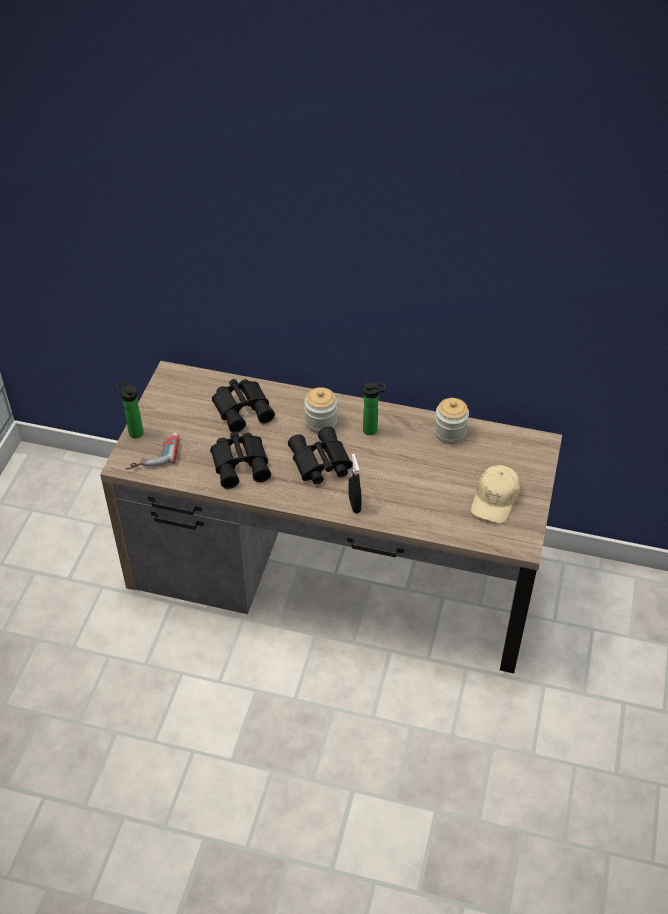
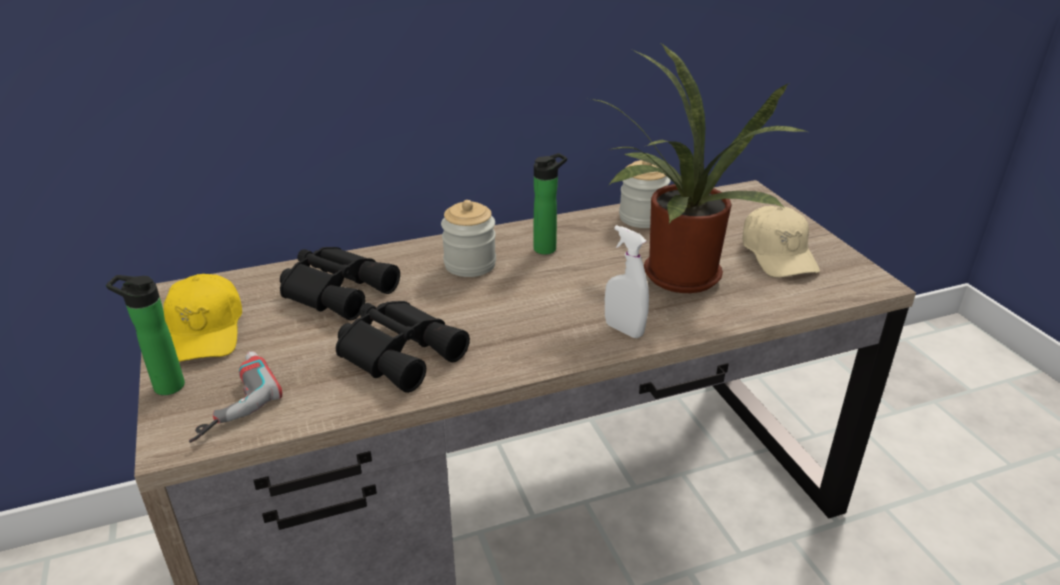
camera: 35 degrees left, 15 degrees down
black binoculars [288,426,353,484] -> none
black spray bottle [348,454,362,513] -> white spray bottle [605,225,649,338]
none -> yellow cap [163,274,242,362]
none -> potted plant [591,44,807,293]

